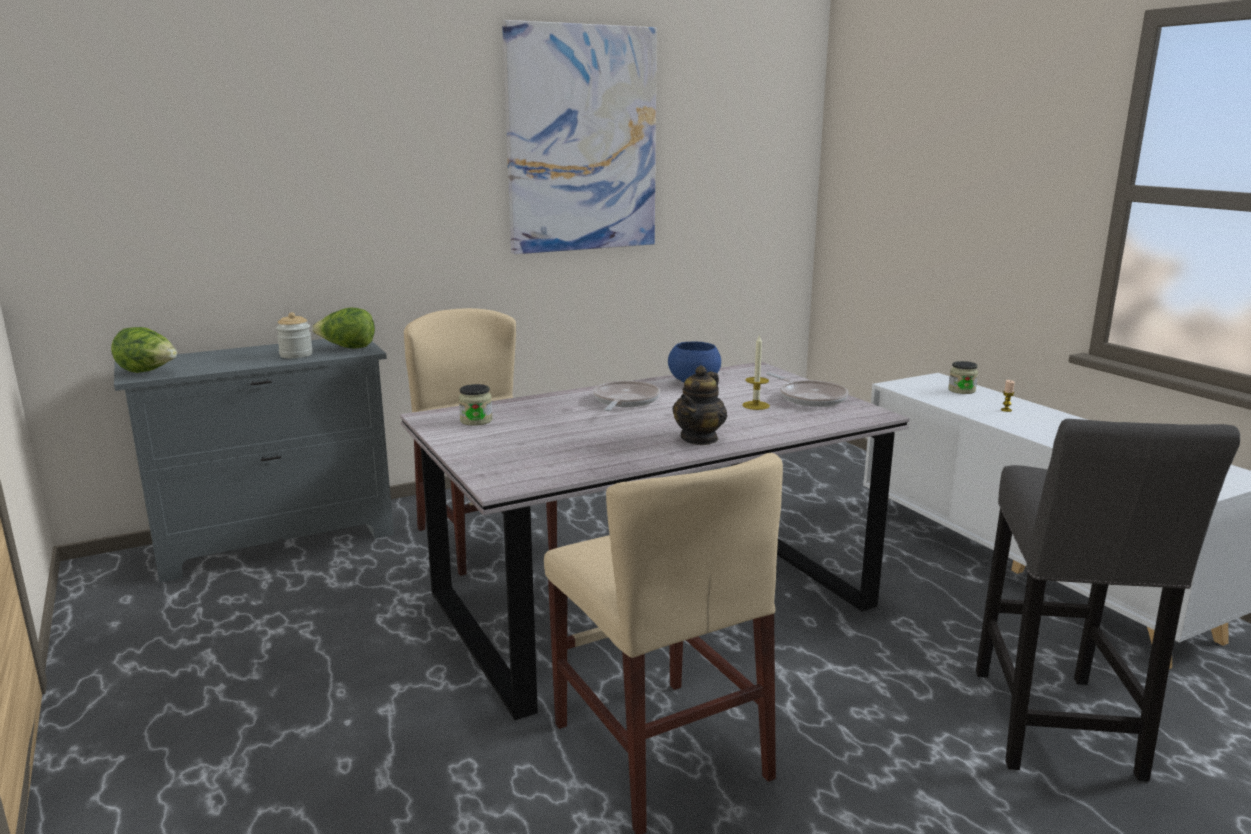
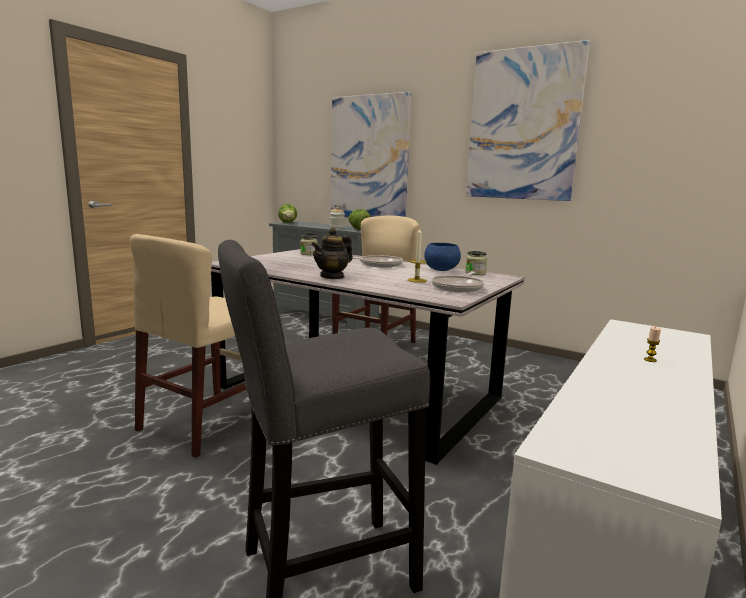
camera: 60 degrees right, 5 degrees down
teapot [672,365,727,445] -> teapot turned 45 degrees counterclockwise [311,228,353,279]
jar [948,361,978,394] -> jar moved to [465,251,487,275]
none -> picture [331,92,412,218]

